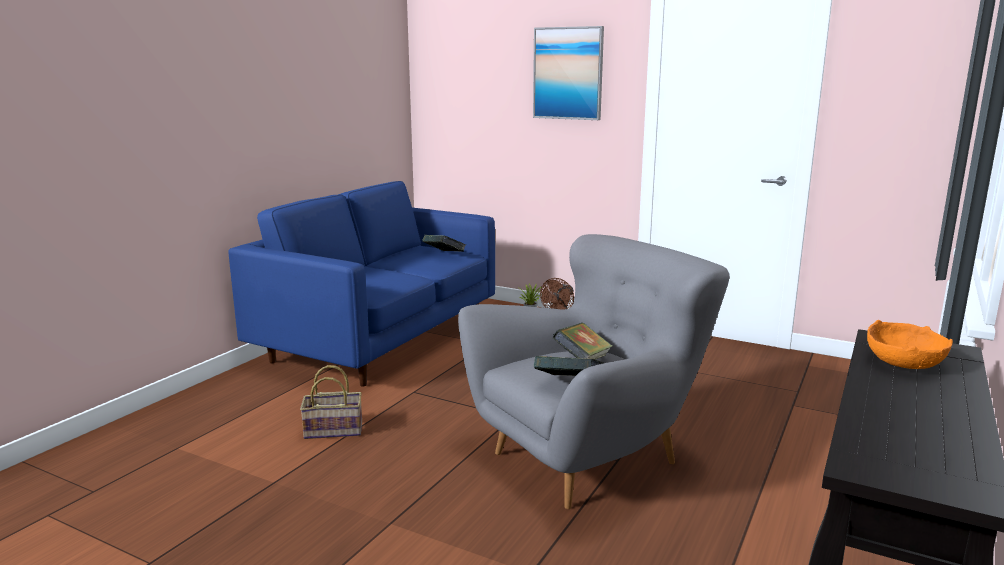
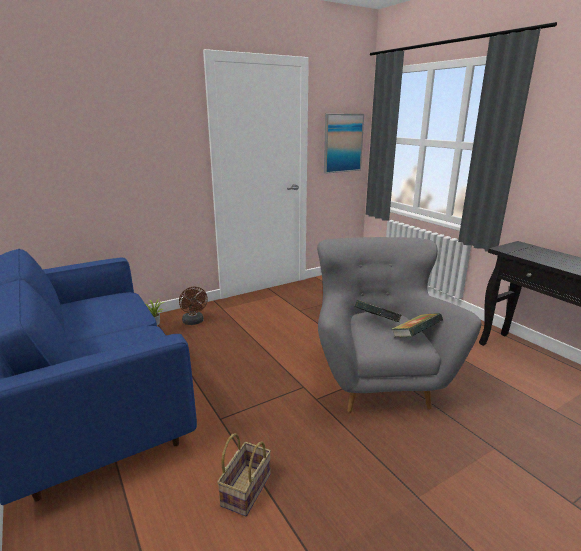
camera: 60 degrees left, 5 degrees up
book [422,235,466,252] -> none
picture [533,26,604,120] -> picture moved to [324,114,364,174]
orange bowl [867,320,953,369] -> none

